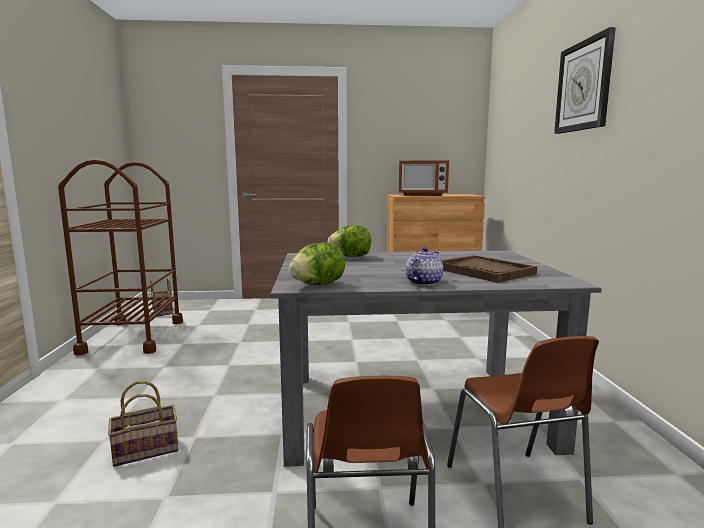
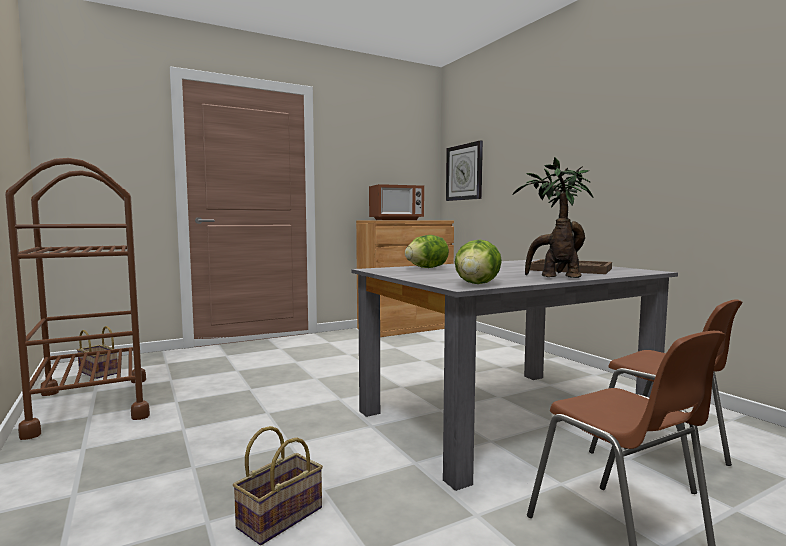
camera: 25 degrees left, 5 degrees down
teapot [406,247,443,286] -> potted plant [513,157,593,278]
wall clock [554,27,616,134] -> wall clock moved to [446,141,483,201]

